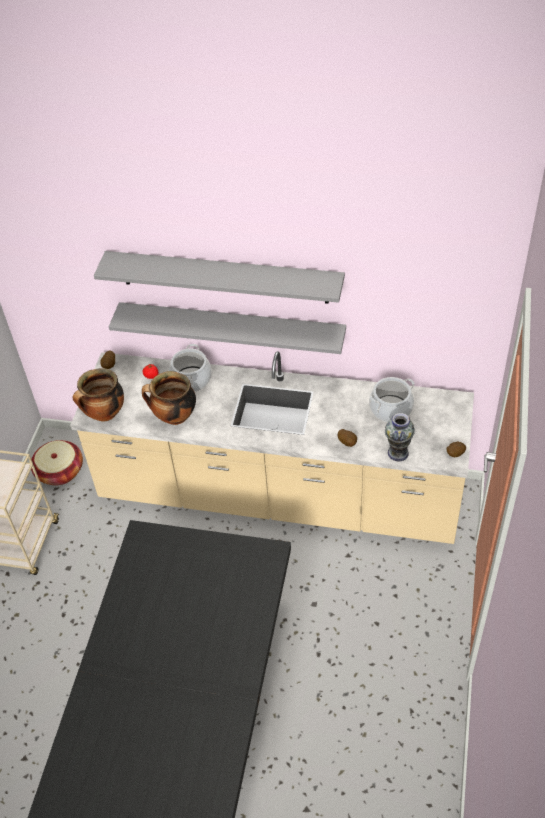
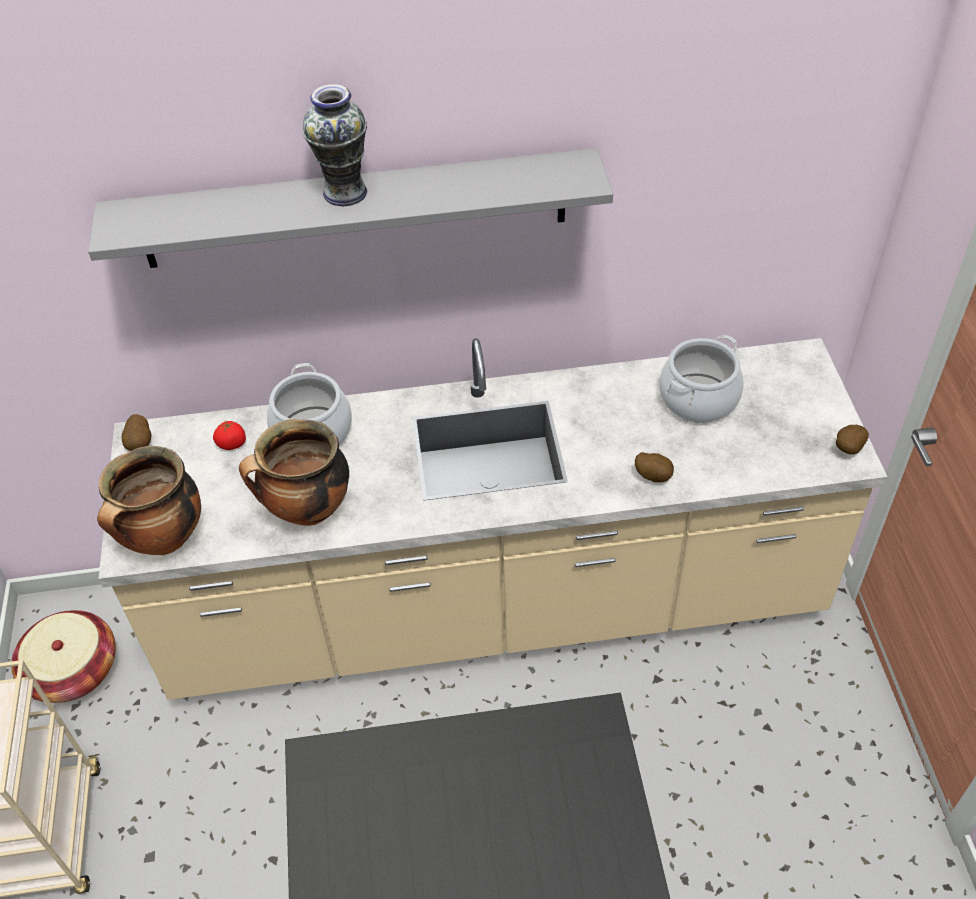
camera: 20 degrees left, 0 degrees up
grey shelf [109,302,346,354] -> none
vase [385,413,415,461] -> vase moved to [302,84,367,206]

